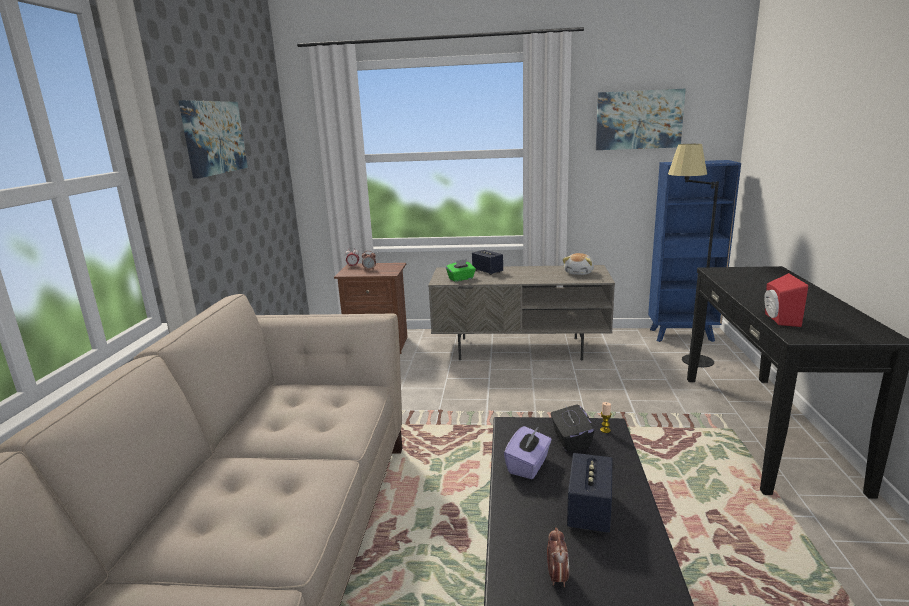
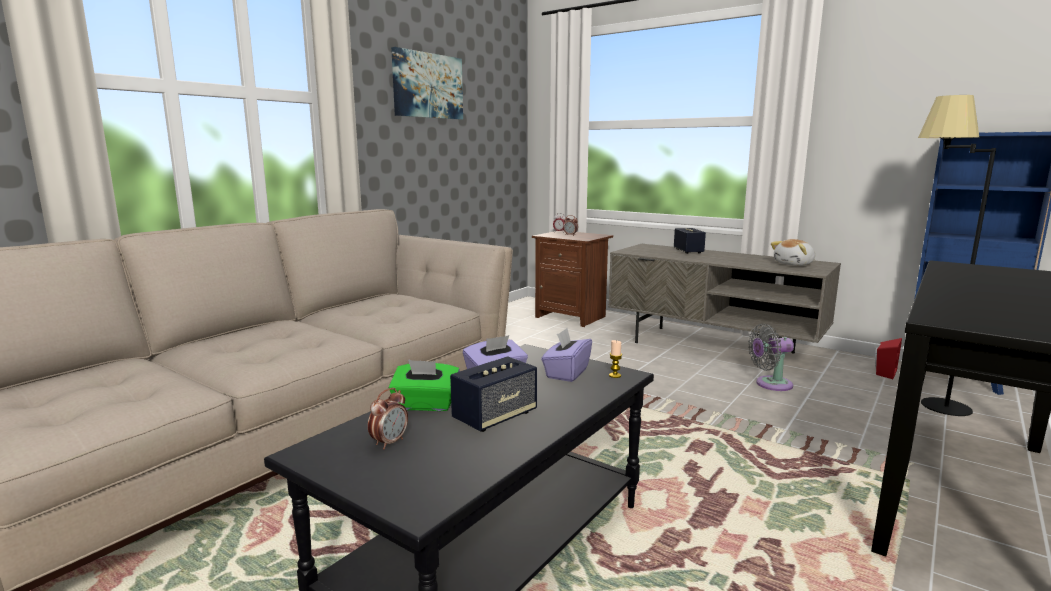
camera: 30 degrees right, 5 degrees down
green tissue box [446,259,476,282] -> green tissue box moved to [389,360,460,411]
black tissue box [551,404,594,451] -> purple tissue box [541,328,592,382]
picture [596,88,686,150] -> none
red speaker [764,273,808,327] -> red speaker moved to [875,338,902,379]
none -> grey fan [748,324,794,391]

